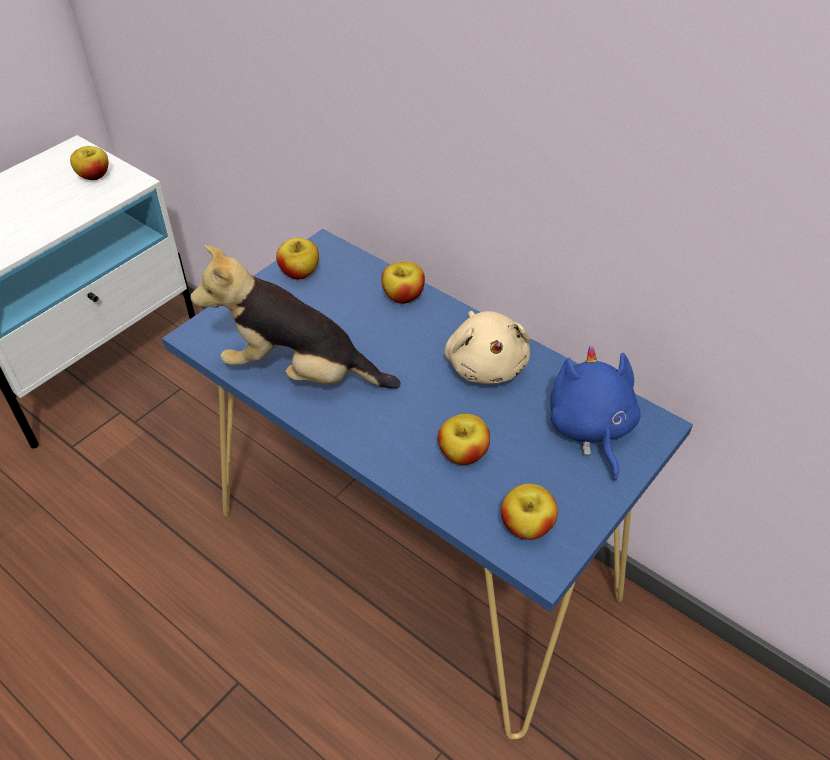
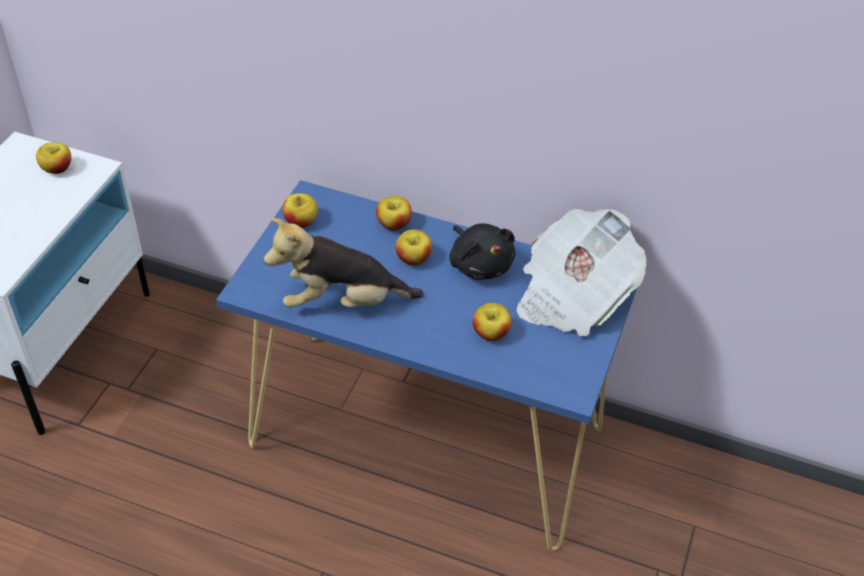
camera: 20 degrees left, 0 degrees up
beige plush toy [445,311,530,384] -> black plush toy [449,223,515,280]
apple [501,484,558,540] -> apple moved to [396,229,432,266]
blue plush toy [550,346,641,481] -> newspaper [516,209,646,336]

